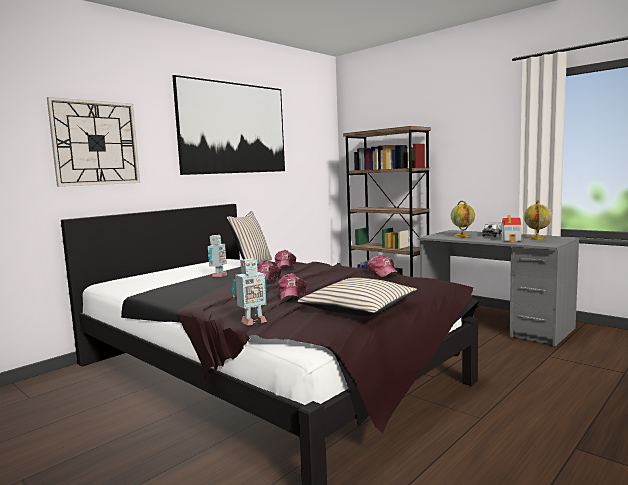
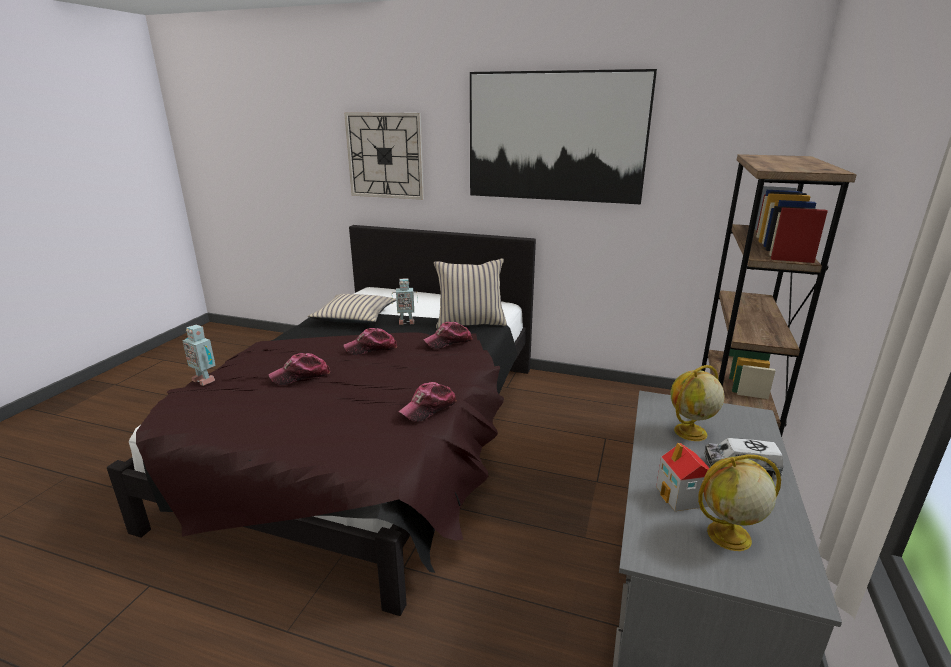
camera: 65 degrees right, 15 degrees up
beige pillow [297,278,417,316] -> beige pillow moved to [308,294,396,323]

